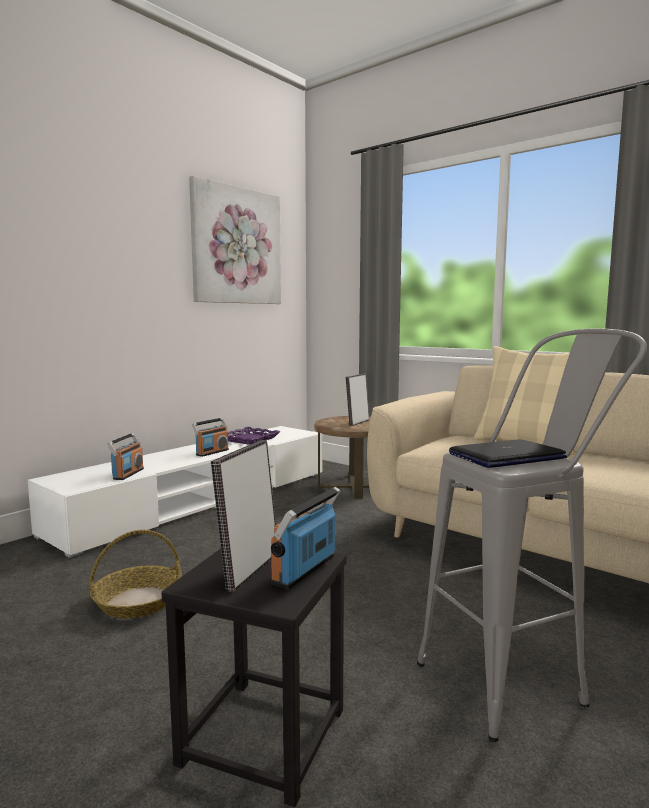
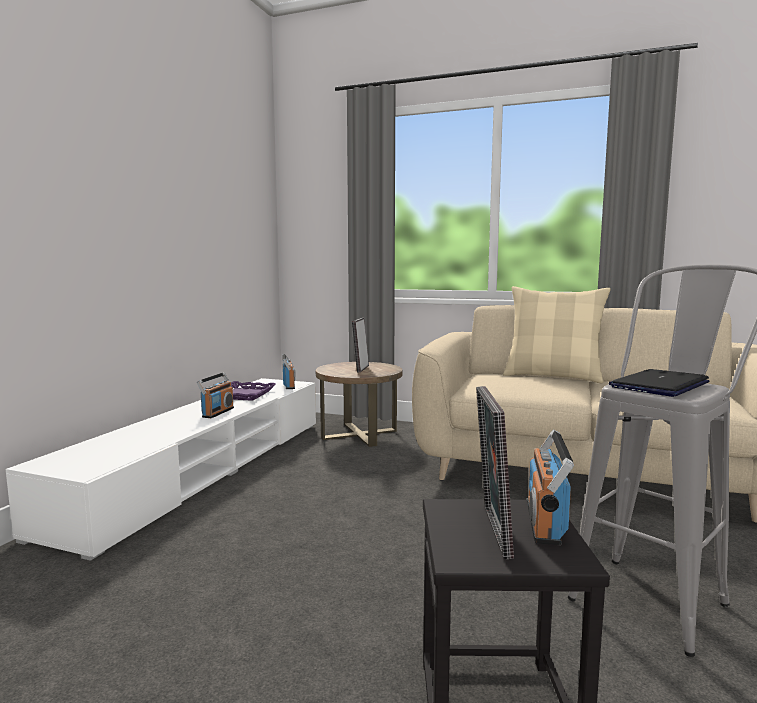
camera: 20 degrees left, 0 degrees up
basket [89,530,182,618] -> none
radio [107,433,144,480] -> radio moved to [283,354,295,389]
picture [189,176,281,304] -> none

